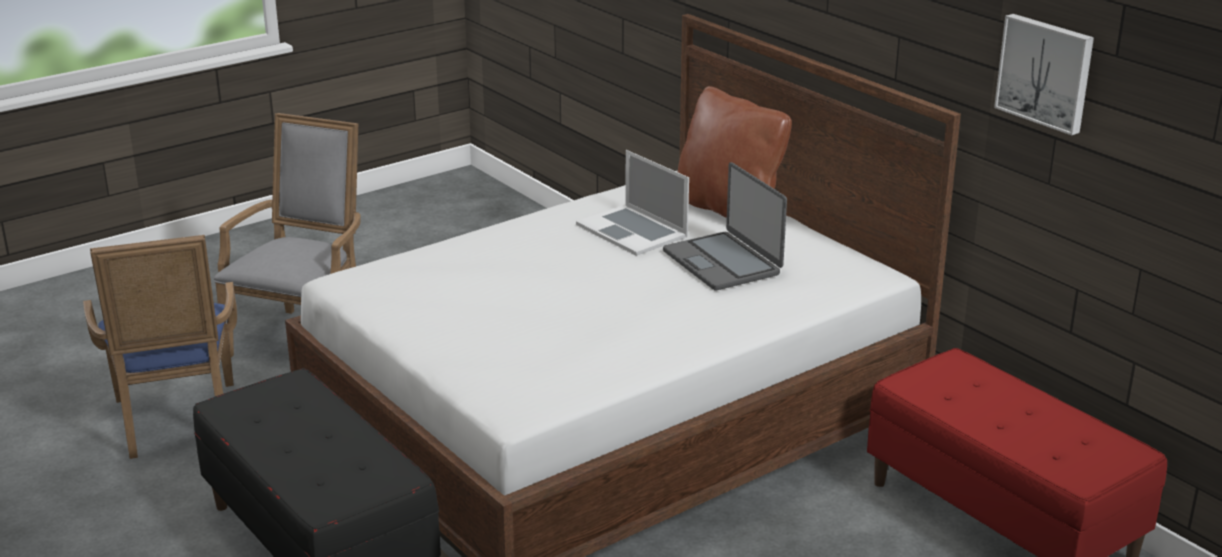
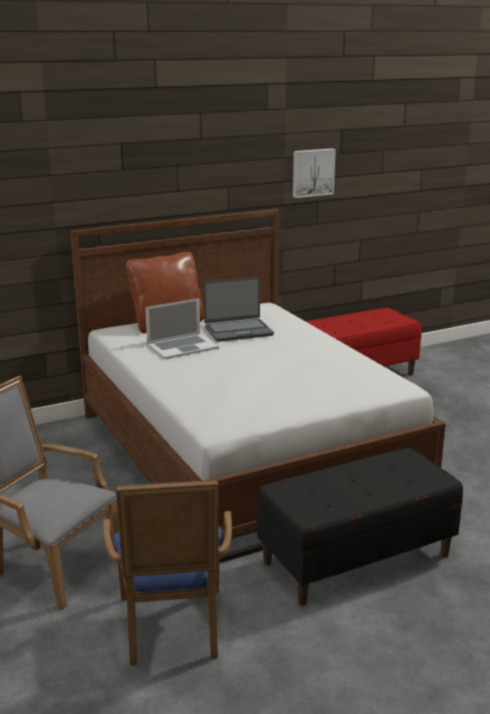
camera: 80 degrees left, 5 degrees down
blue armchair [83,235,237,459] -> blue armchair turned 90 degrees clockwise [103,480,232,666]

